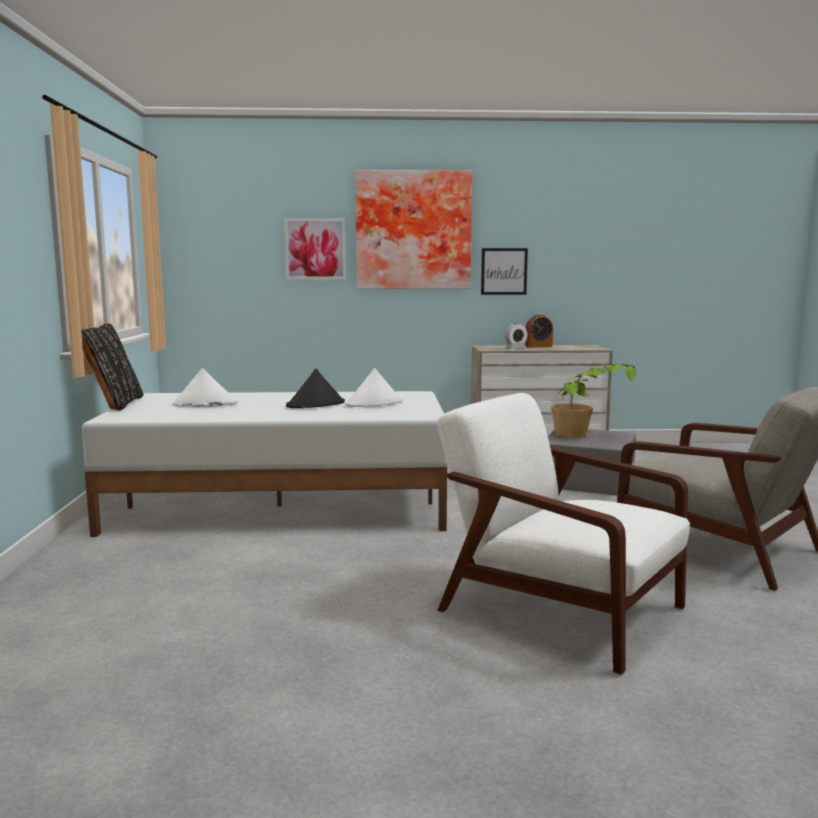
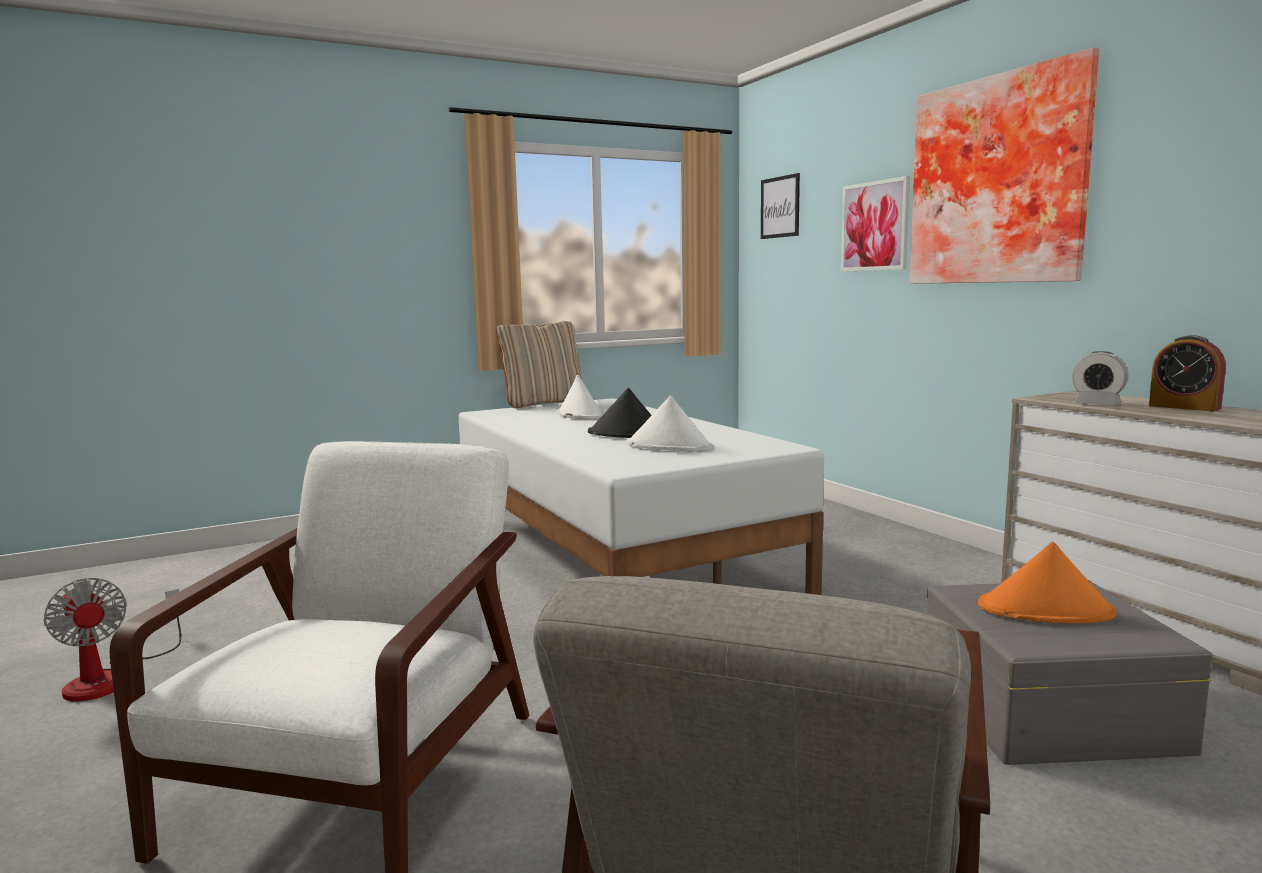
camera: 65 degrees right, 0 degrees up
black pillow [81,323,143,411] -> beige pillow [496,321,583,408]
picture [481,248,528,295] -> picture moved to [761,173,800,239]
potted plant [551,364,636,438] -> orange hat [978,542,1116,623]
none -> fan [43,578,181,702]

